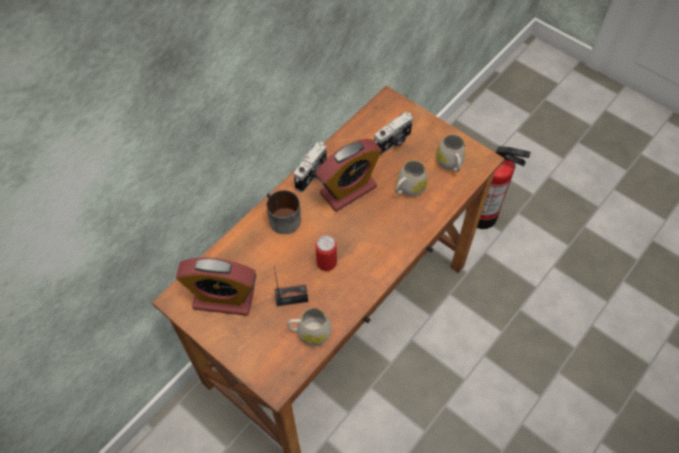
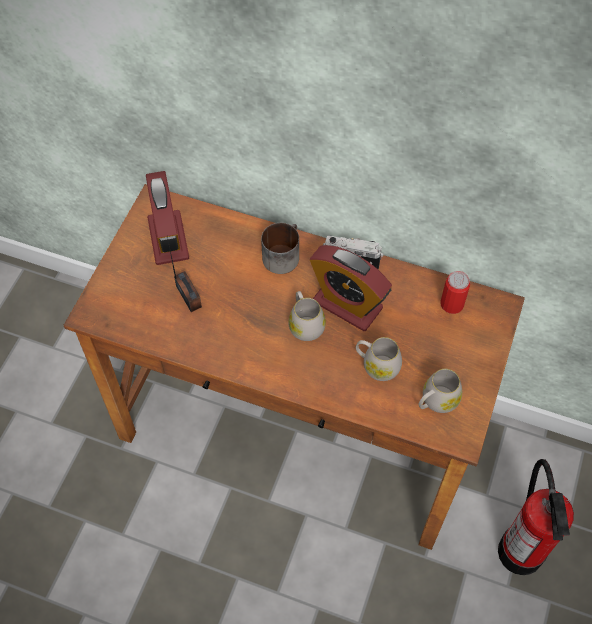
camera: 70 degrees right, 0 degrees up
white mug [287,308,331,346] -> white mug moved to [288,291,326,341]
can [316,235,337,271] -> can moved to [440,271,470,314]
camera [374,112,413,155] -> none

